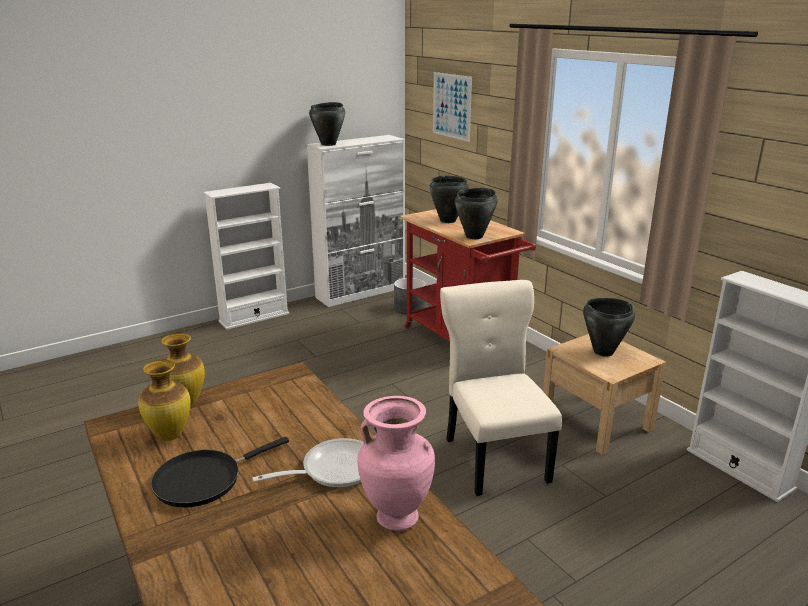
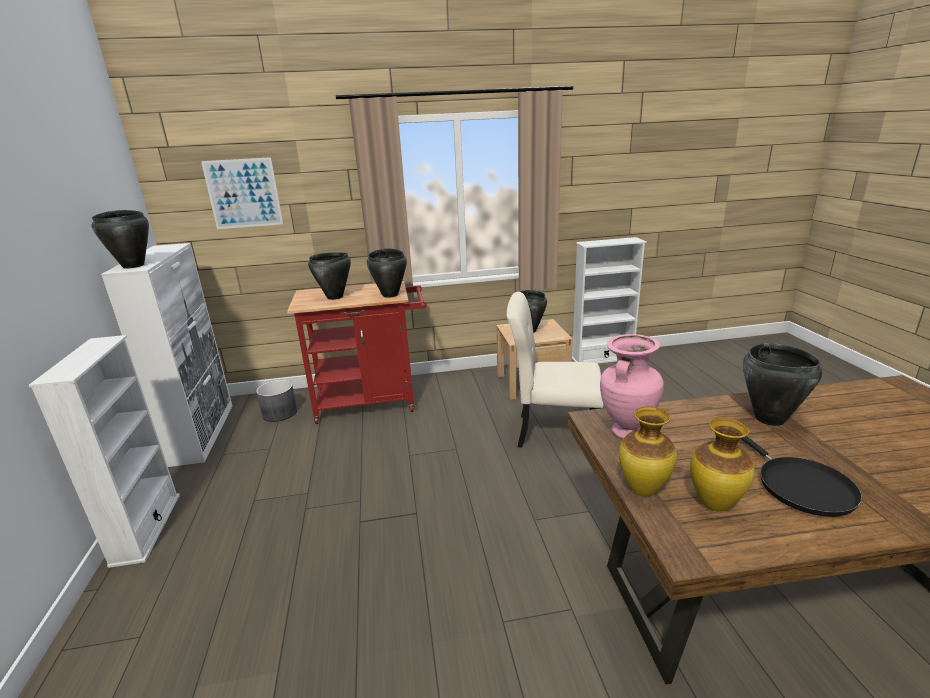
camera: 65 degrees left, 0 degrees up
frying pan [252,438,364,488] -> black cooking pot [743,343,822,426]
pink vase [357,396,435,531] -> pink vase moved to [600,334,664,439]

